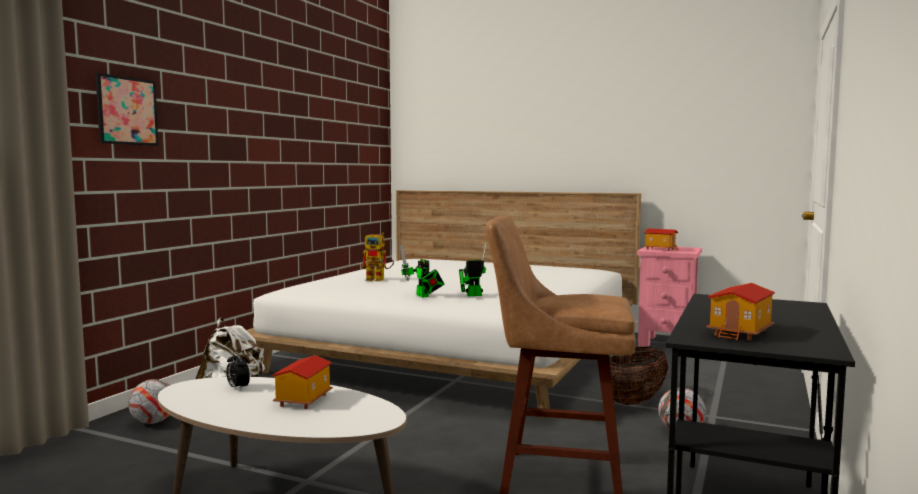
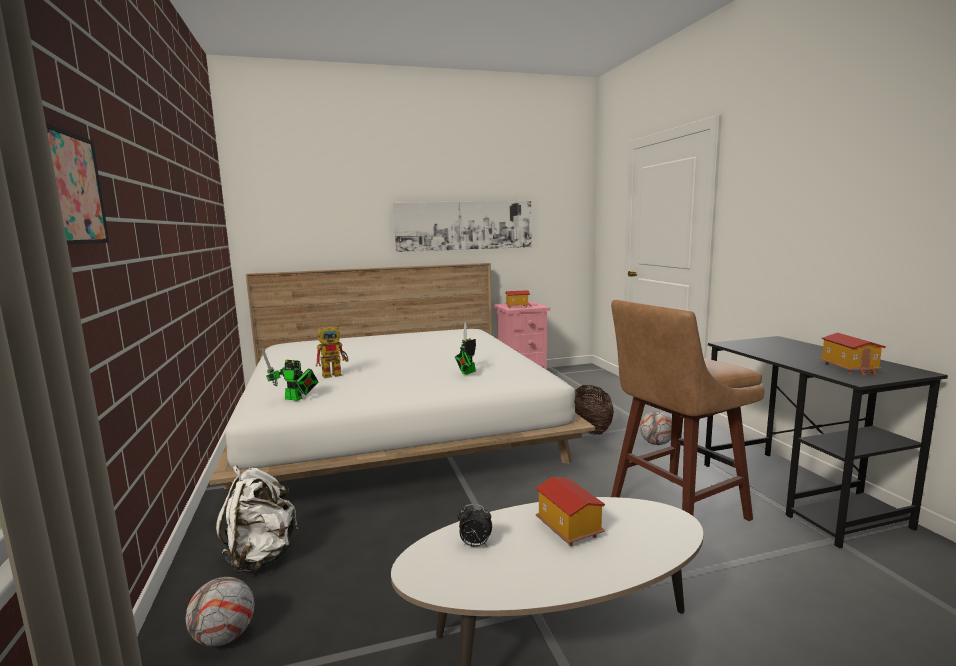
camera: 40 degrees left, 5 degrees up
toy robot [400,245,444,298] -> toy robot moved to [262,348,318,401]
none -> picture [393,201,531,252]

